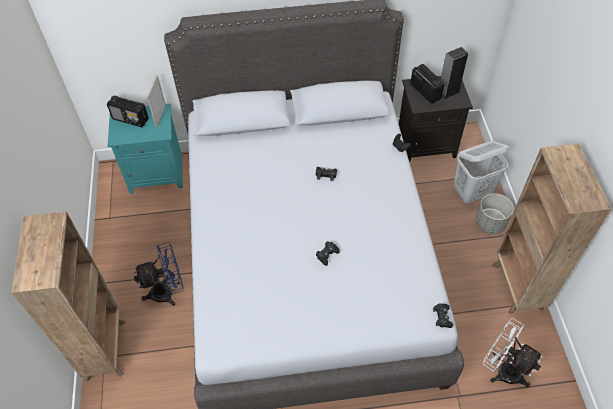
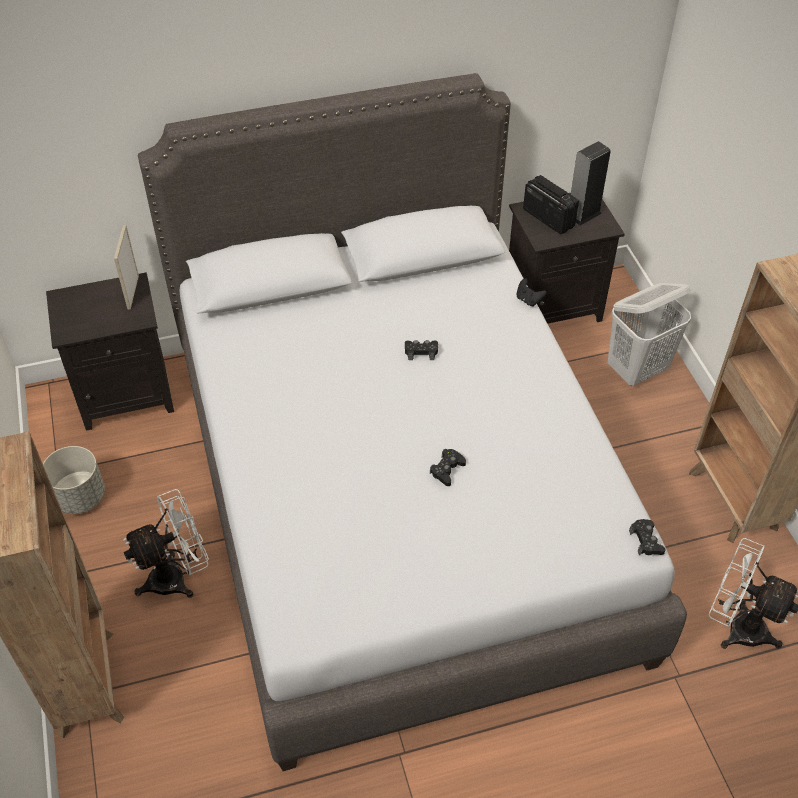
camera: 10 degrees left, 5 degrees down
radio [107,96,149,127] -> none
turquoise nightstand [108,103,183,194] -> black nightstand [46,272,174,431]
blue fan [134,242,184,306] -> white fan [123,489,209,598]
grey planter [476,193,513,234] -> grey planter moved to [43,446,105,514]

